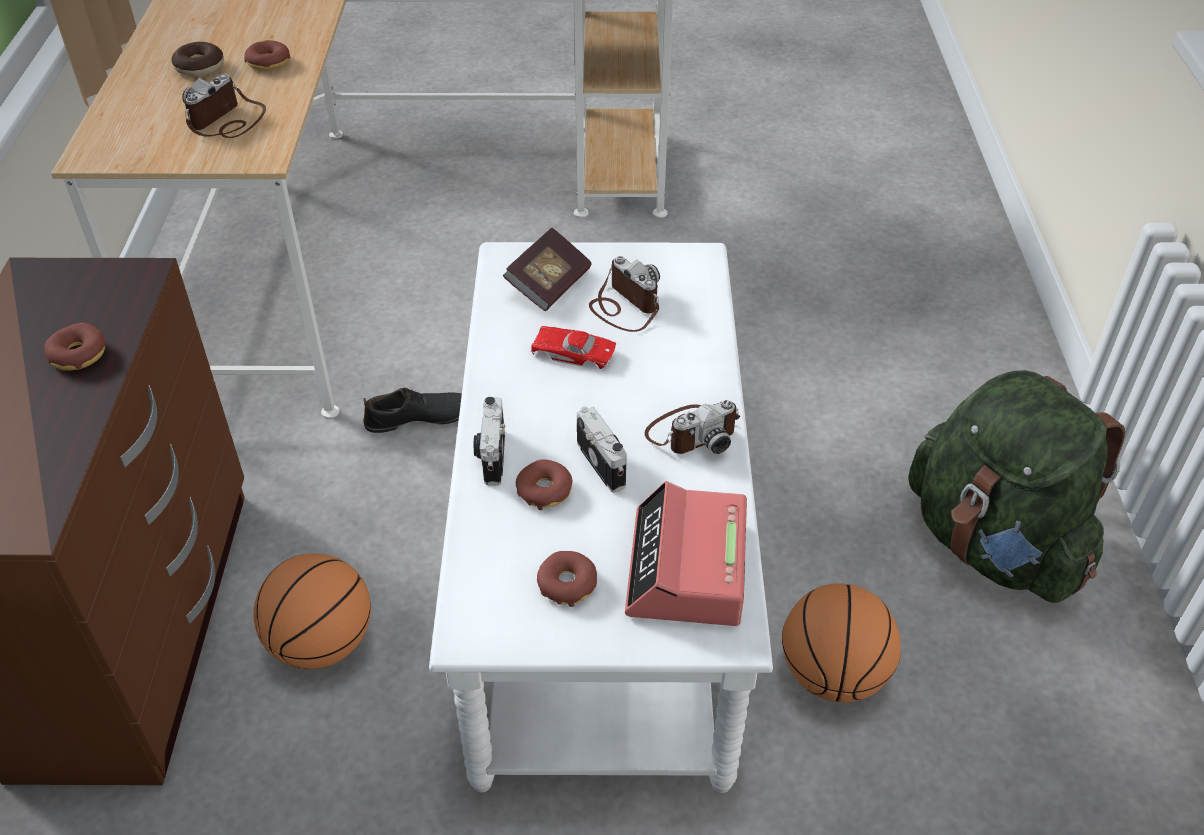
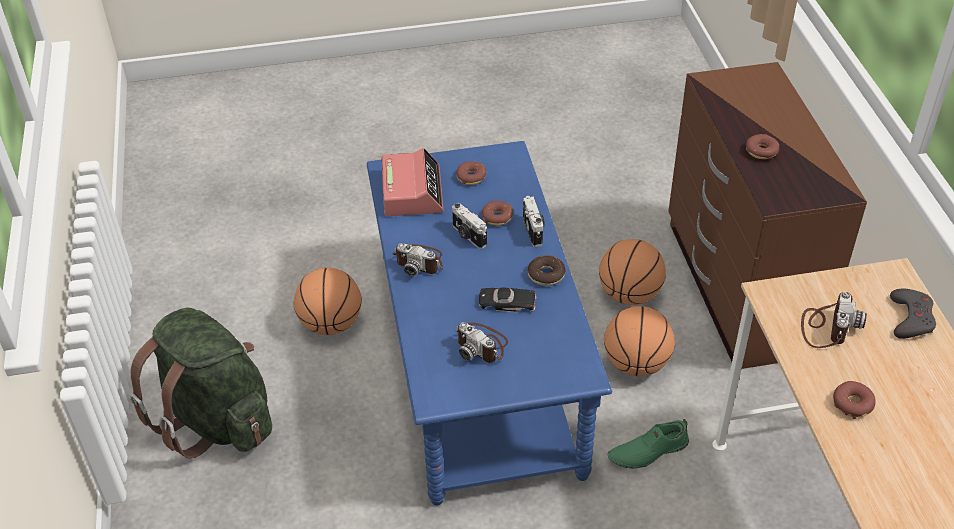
camera: 170 degrees right, 0 degrees up
donut [171,42,224,77] -> donut moved to [528,255,566,286]
black shoe [363,388,462,433] -> green shoe [608,419,689,469]
white coffee table [429,242,773,793] -> blue coffee table [367,141,612,506]
book [503,227,591,311] -> none
red toy car [530,326,616,369] -> black toy car [479,288,536,312]
camera [644,400,740,454] -> camera turned 120 degrees counterclockwise [392,243,443,276]
none -> basketball [604,306,675,376]
none -> grey game controller [890,289,936,339]

